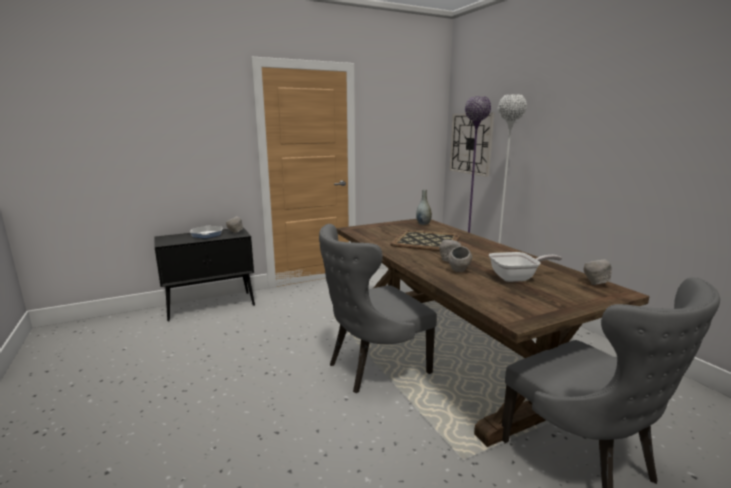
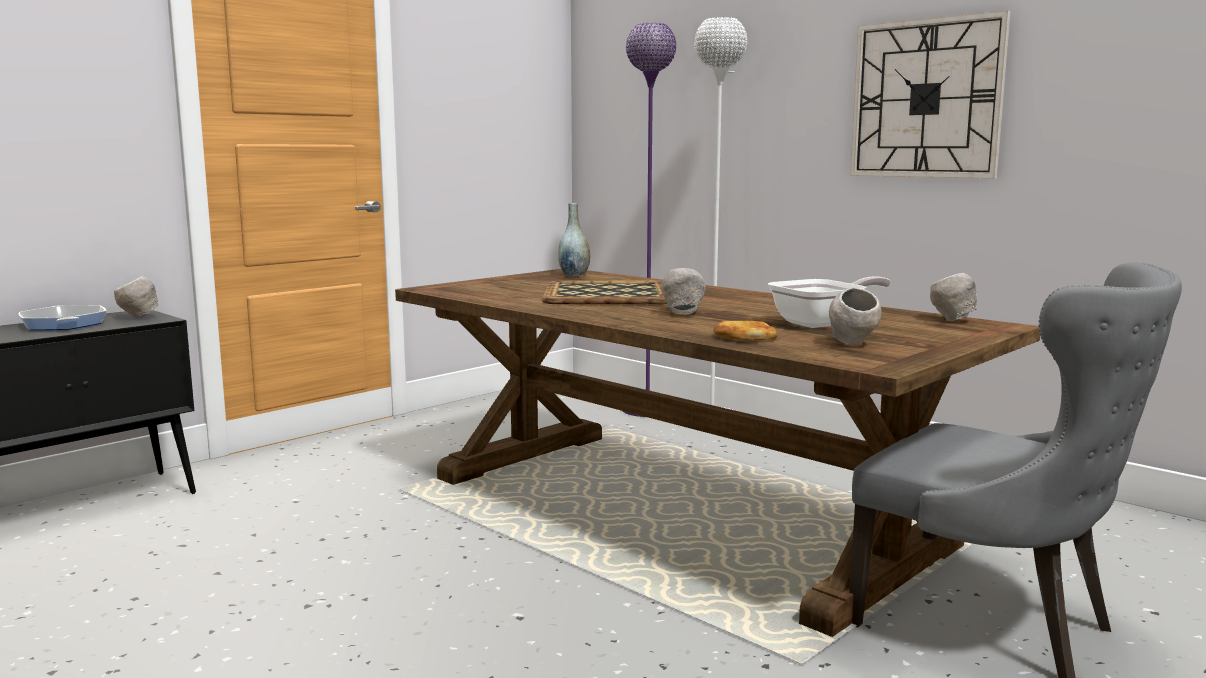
camera: 20 degrees left, 5 degrees down
grey chair [319,224,437,394] -> none
grey bowl [448,246,472,272] -> grey bowl moved to [829,288,882,345]
wall clock [450,113,494,177] -> wall clock moved to [850,11,1011,179]
none -> bread [713,321,777,341]

